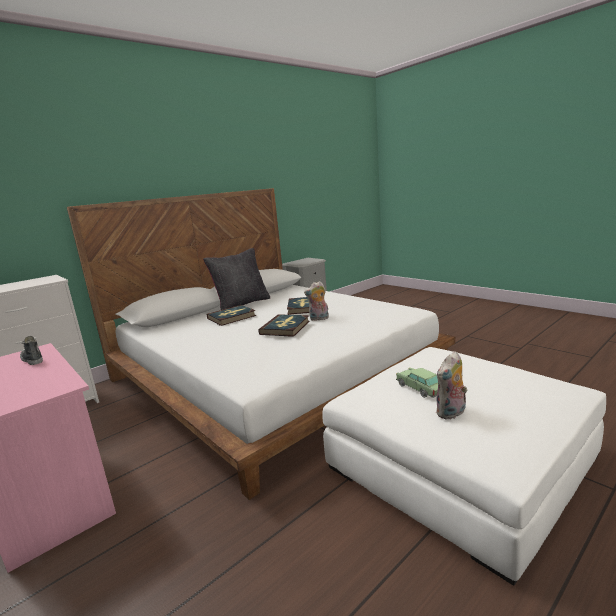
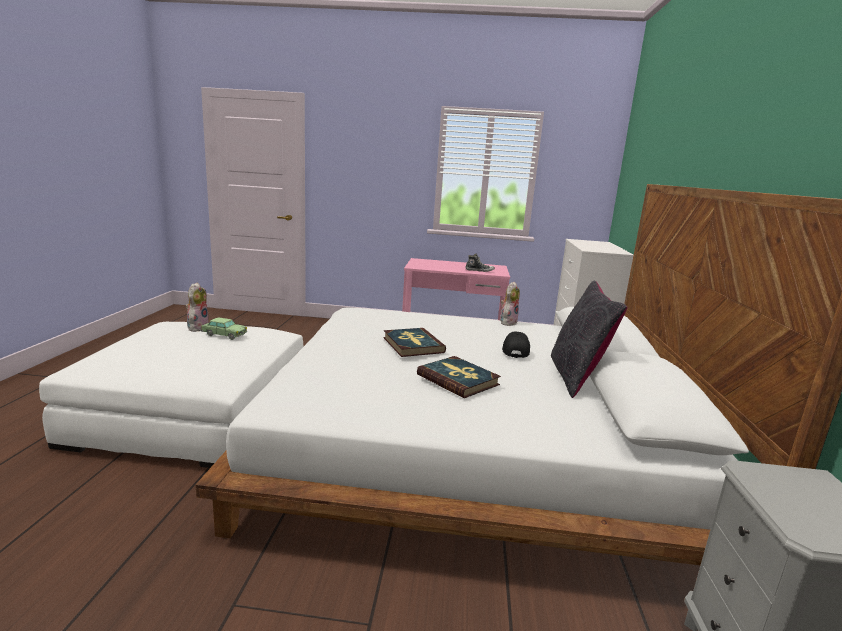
camera: 135 degrees right, 0 degrees up
book [207,305,256,326] -> black cap [502,332,530,358]
plush toy [304,281,329,321] -> plush toy moved to [500,282,520,326]

